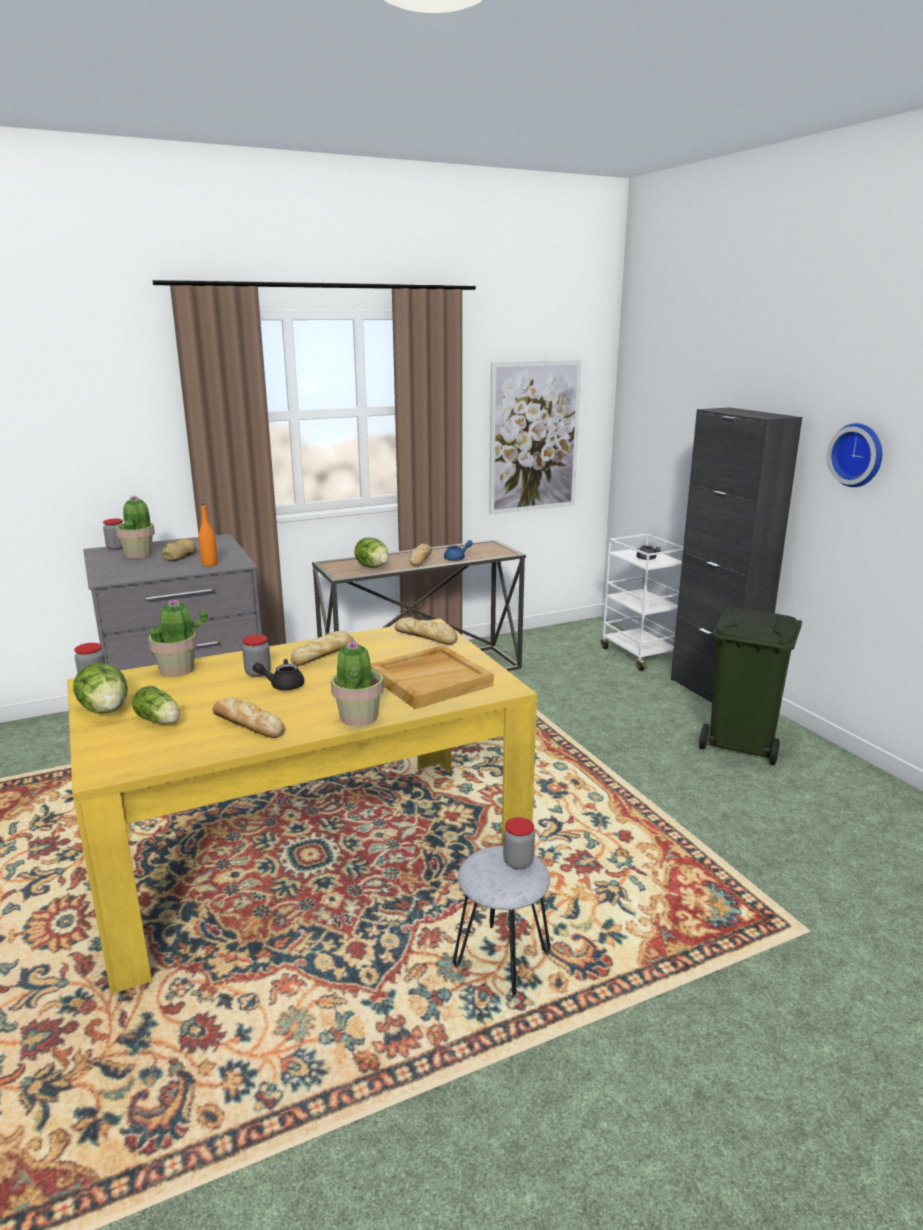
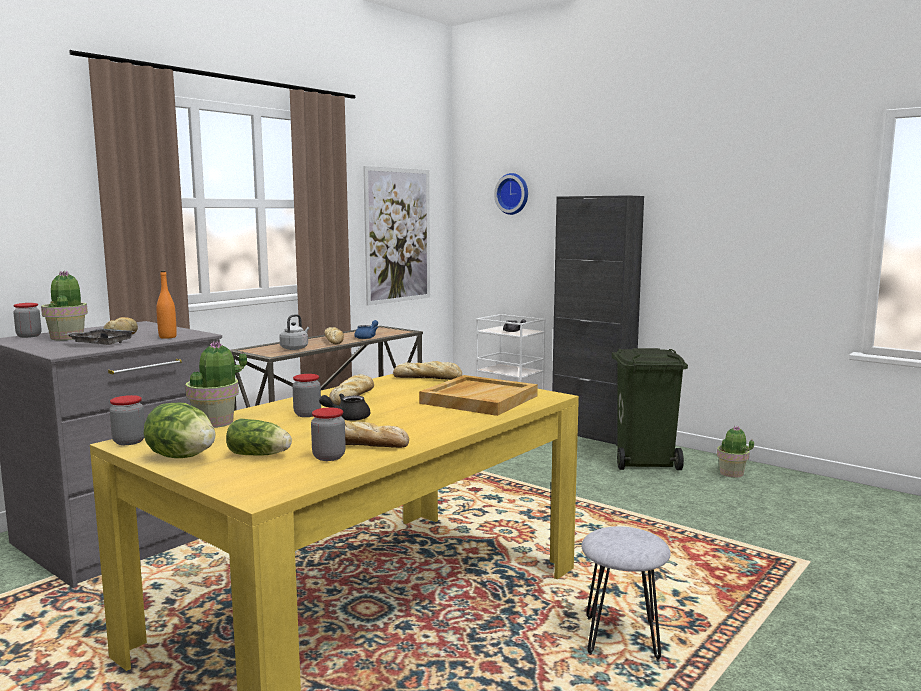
camera: 25 degrees left, 10 degrees down
potted plant [331,640,384,726] -> potted plant moved to [717,425,754,478]
lettuce [354,538,389,568] -> grey kettle [279,314,309,350]
jar [503,817,535,870] -> jar moved to [311,407,346,461]
wall clock [827,423,882,487] -> wall clock moved to [494,173,528,215]
none -> grey tray [66,328,135,345]

